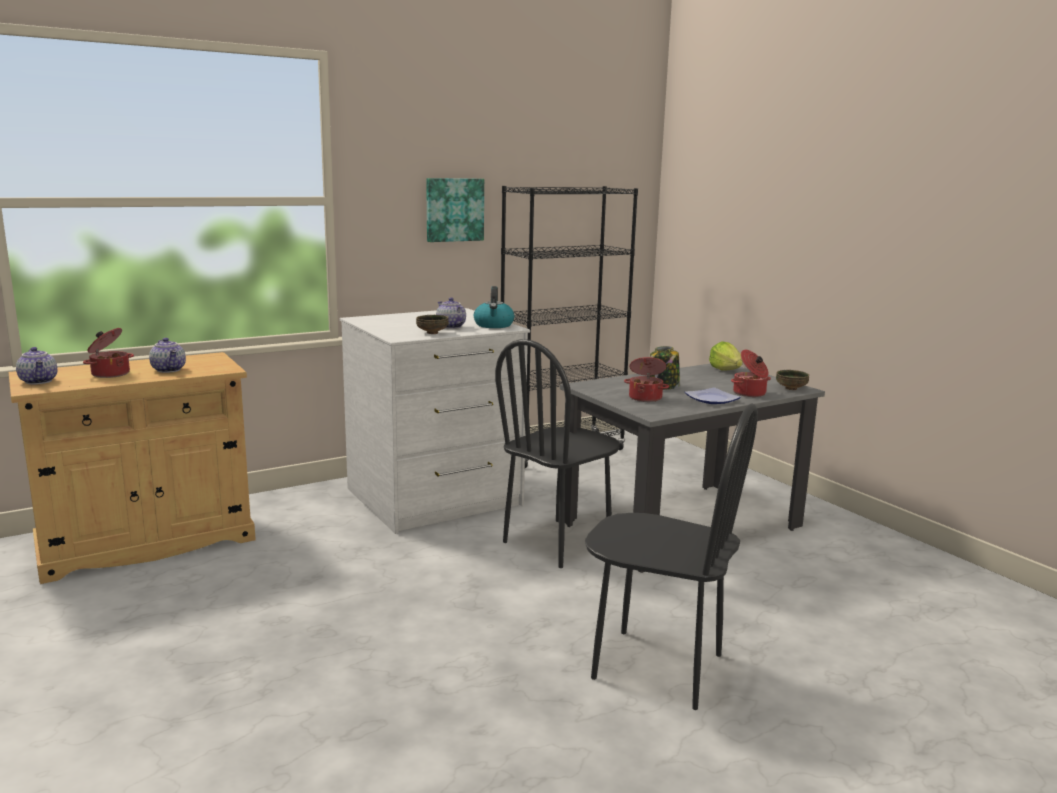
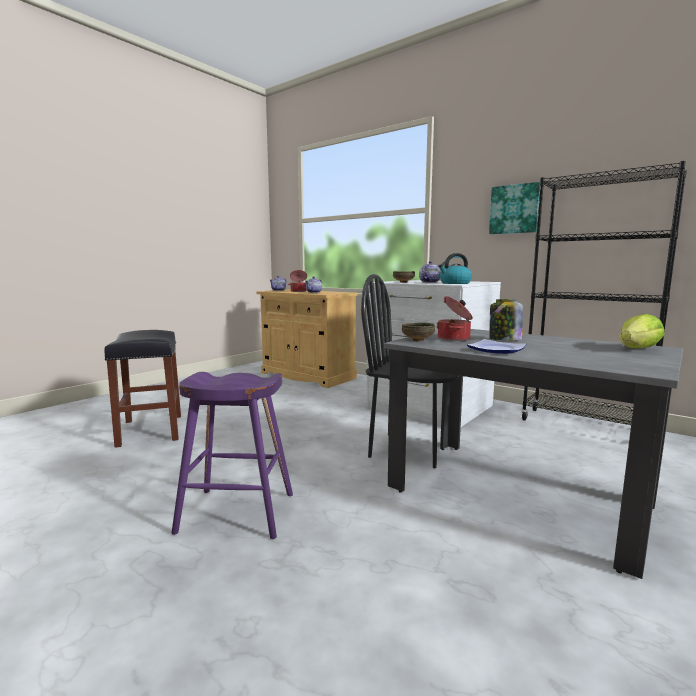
camera: 70 degrees right, 5 degrees down
black chair [585,404,758,710] -> purple stool [172,372,293,539]
cooking pot [731,350,771,397] -> none
bowl [776,370,809,390] -> bowl moved to [402,322,435,342]
none -> black stool [104,330,181,448]

